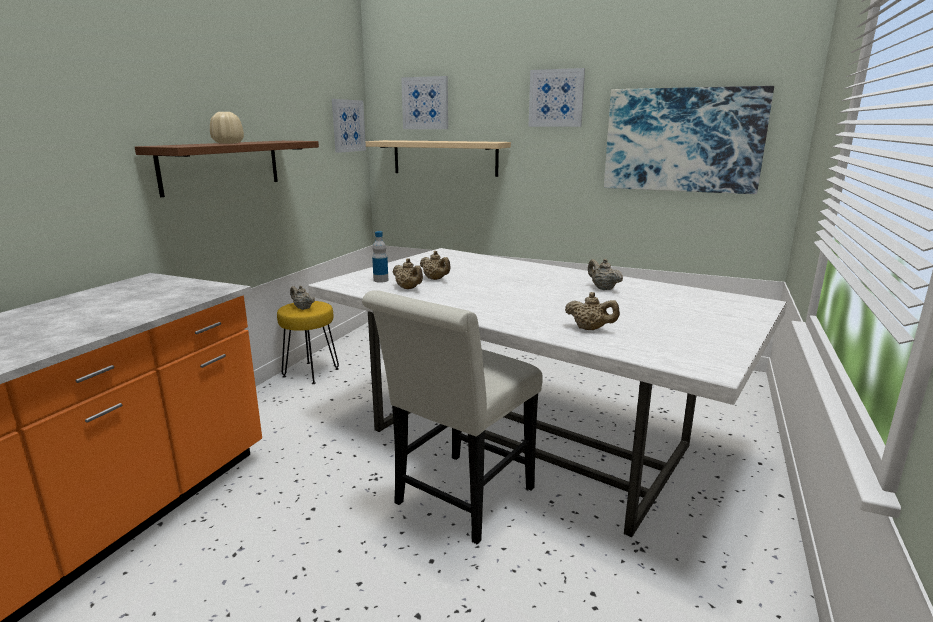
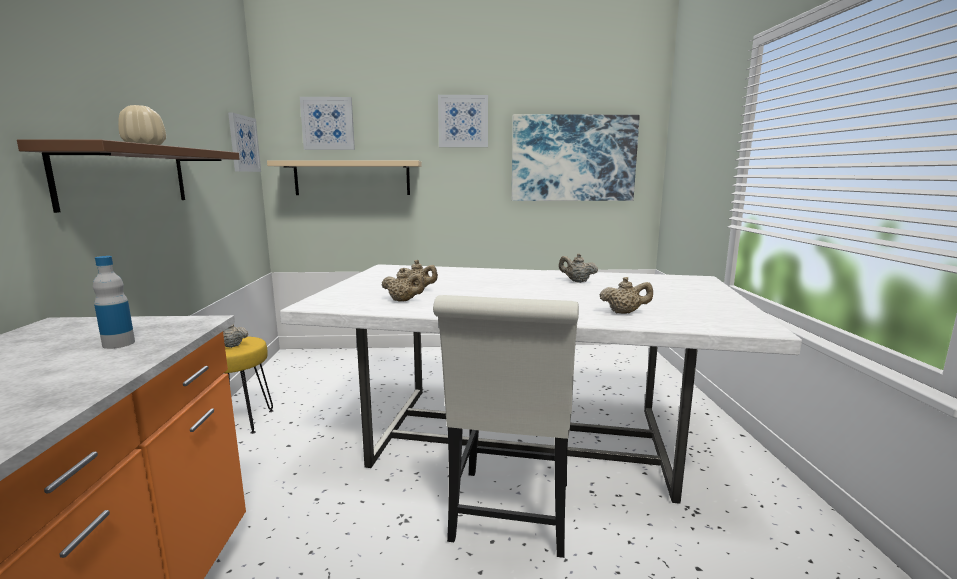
camera: 25 degrees left, 5 degrees down
bottle [372,231,388,283] -> bottle moved to [93,256,135,349]

